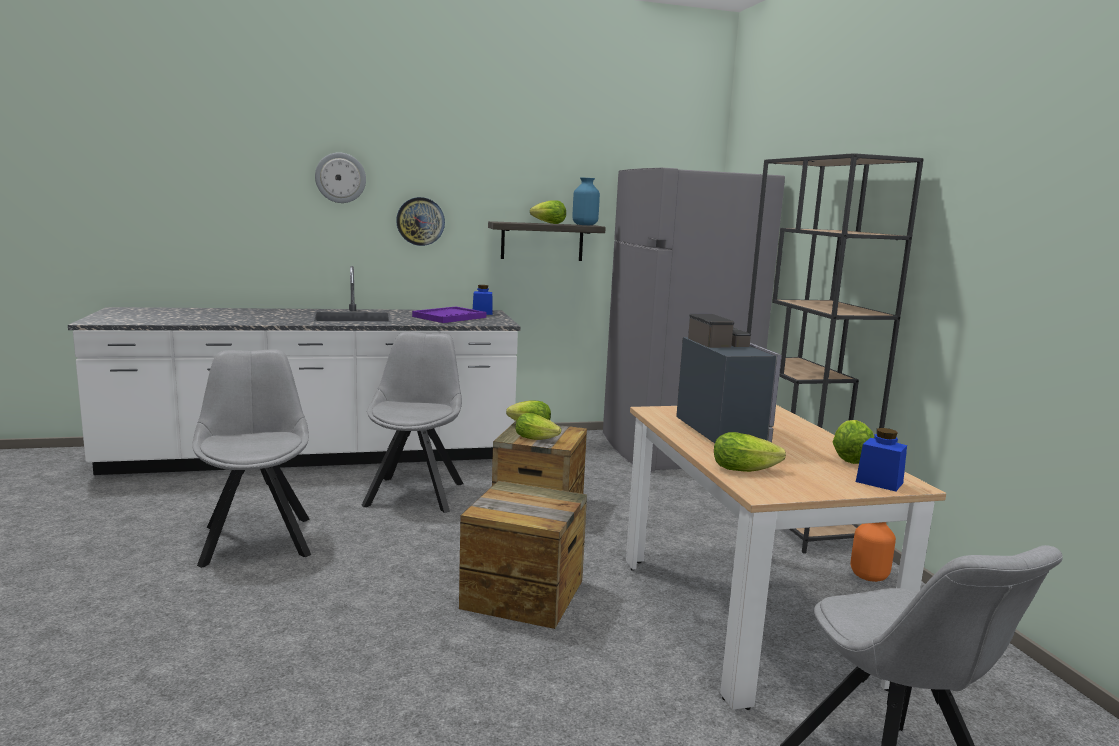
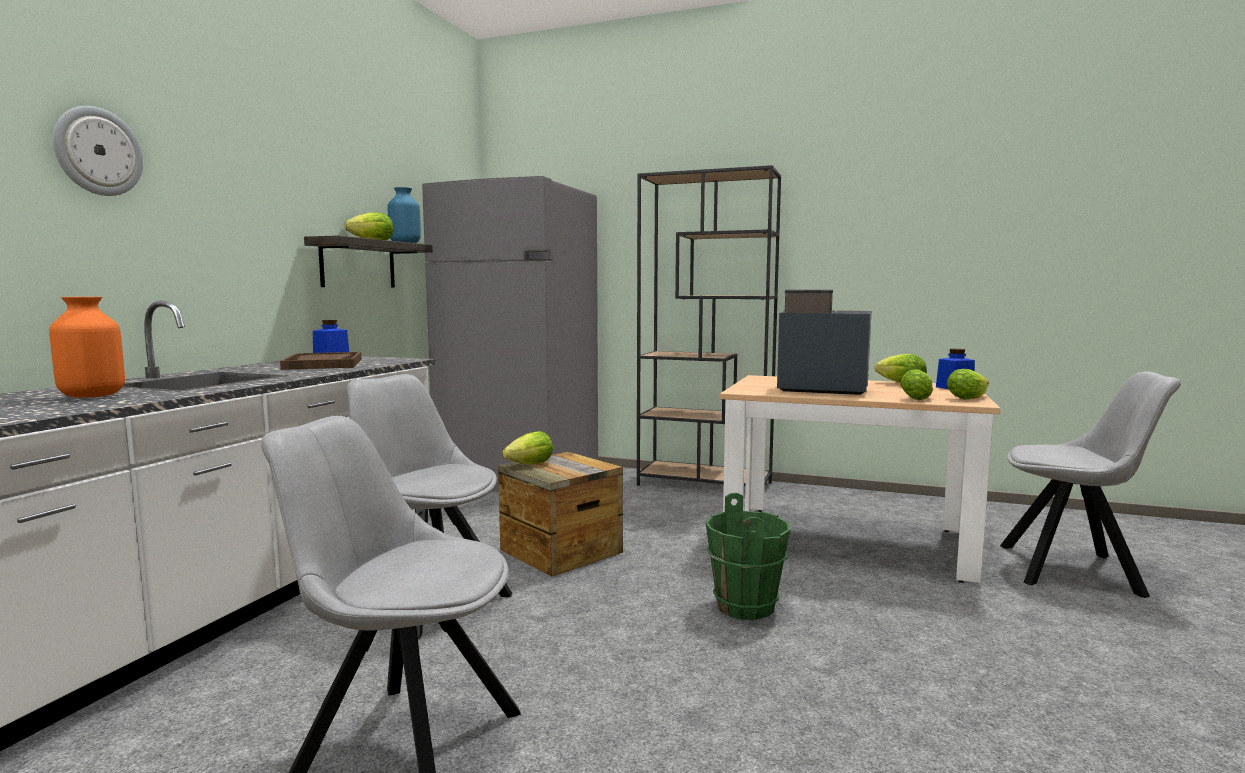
camera: 55 degrees left, 5 degrees down
wall clock [396,197,445,246] -> none
purple tray [412,306,486,323] -> brown tray [280,352,362,370]
crate [459,481,587,629] -> green bucket [705,493,790,620]
lettuce [515,413,561,440] -> lettuce moved to [947,369,989,400]
orange vase [851,522,896,582] -> orange vase moved to [49,297,125,398]

